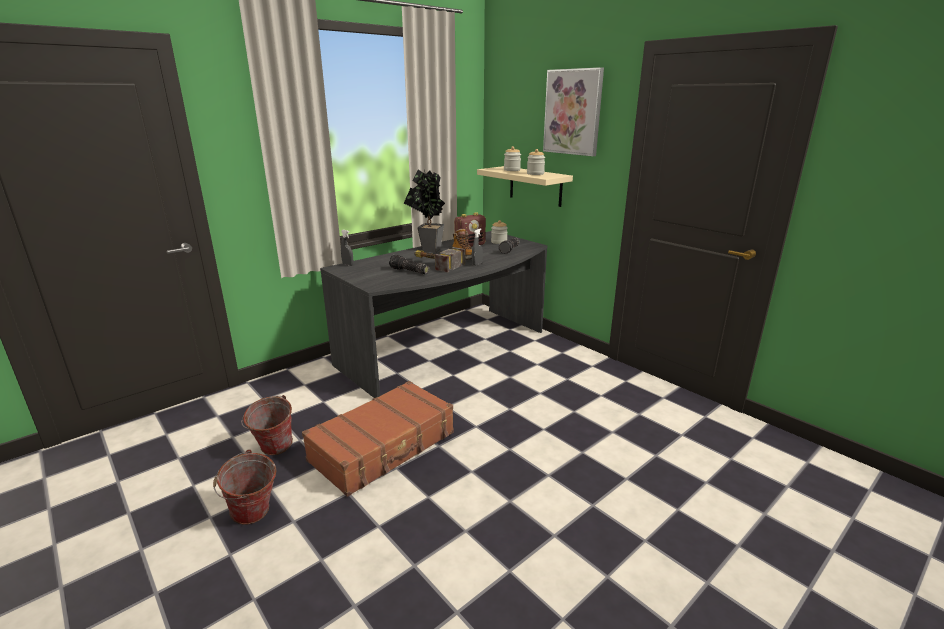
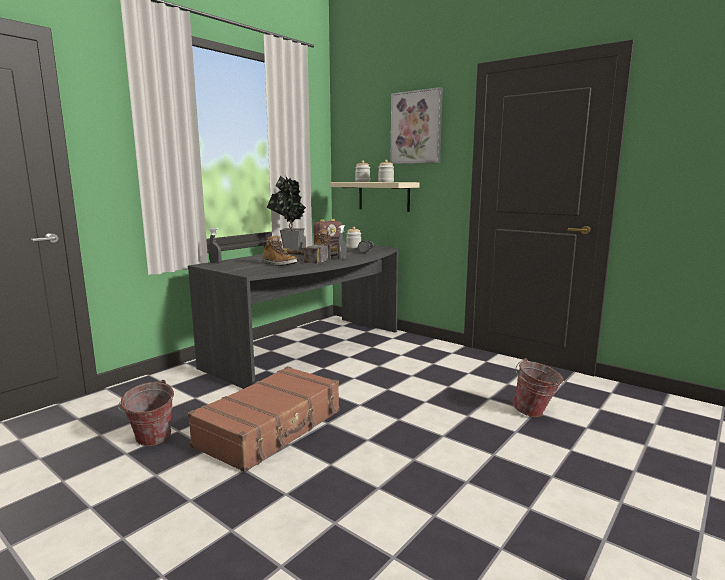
camera: 10 degrees left, 10 degrees down
bucket [213,449,276,525] -> bucket moved to [513,358,563,417]
flashlight [389,255,429,274] -> boot [262,235,297,266]

